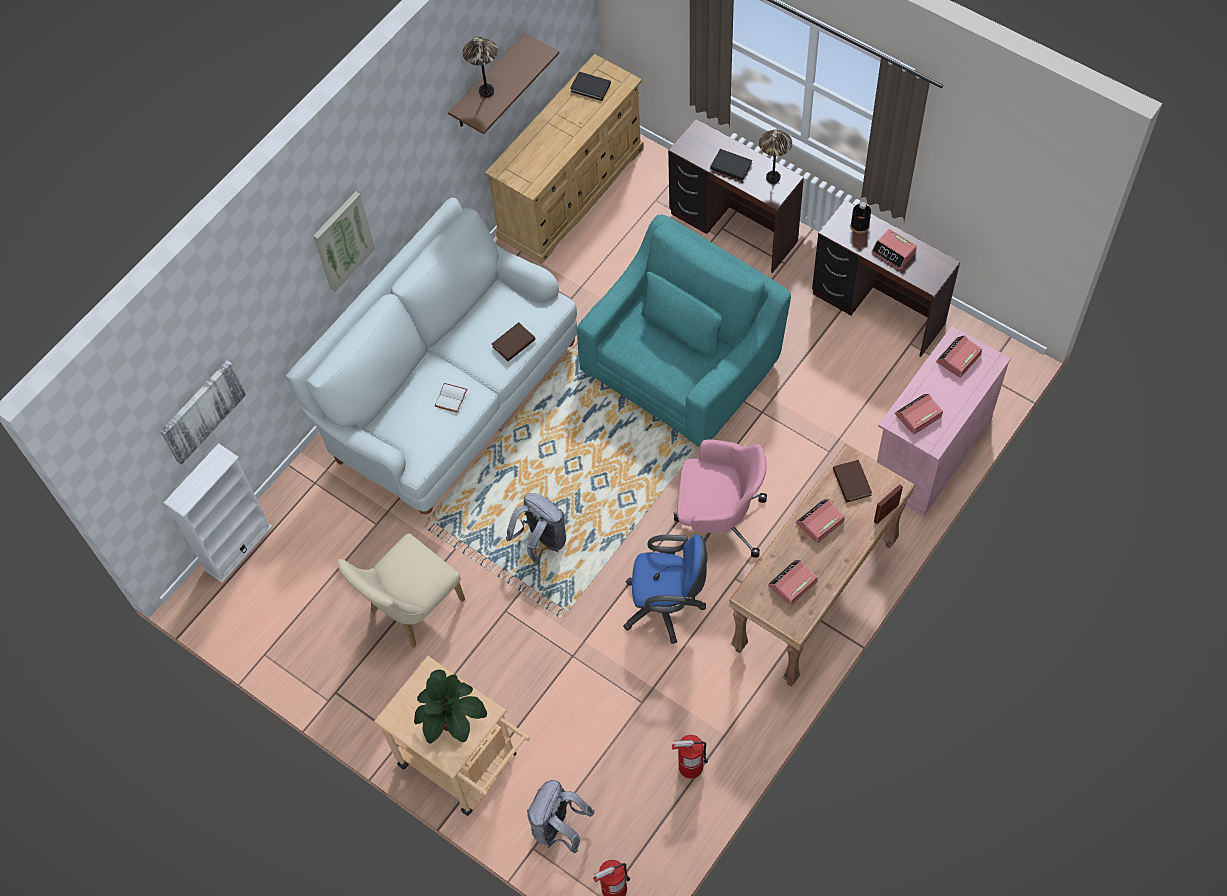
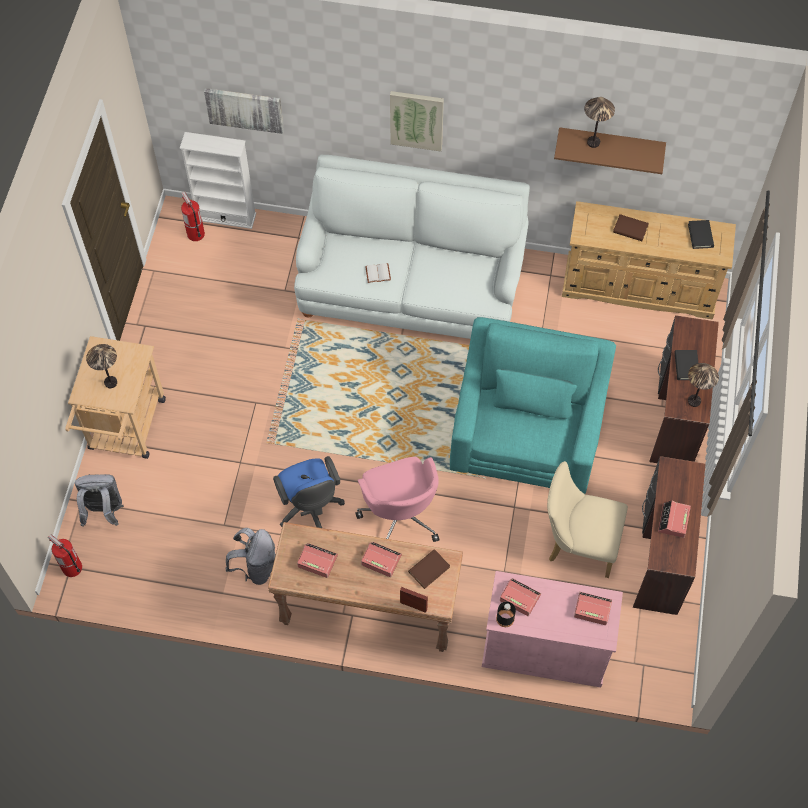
camera: 60 degrees right, 0 degrees up
beige chair [337,533,465,648] -> beige chair moved to [547,461,628,578]
potted plant [414,669,487,744] -> table lamp [86,344,117,388]
brown book [492,322,536,361] -> brown book moved to [613,214,649,241]
grey backpack [506,493,566,565] -> grey backpack moved to [225,528,276,585]
turquoise armchair [577,214,791,448] -> turquoise armchair turned 90 degrees counterclockwise [450,317,616,494]
fire extinguisher [672,735,708,779] -> fire extinguisher moved to [181,192,205,241]
black bottle [850,202,871,234] -> black bottle moved to [496,602,516,627]

